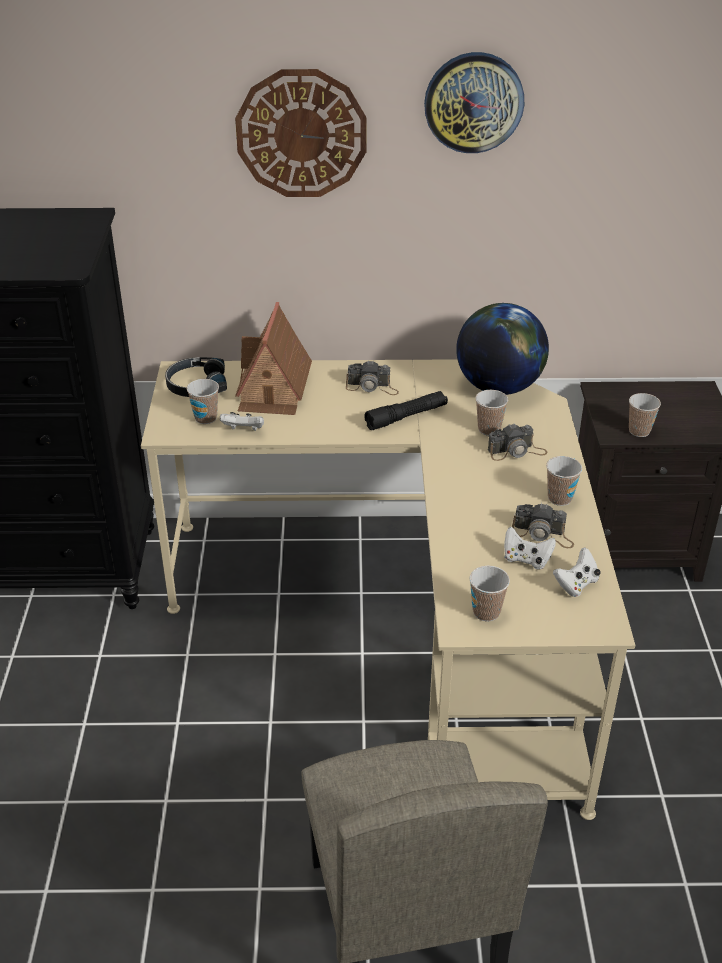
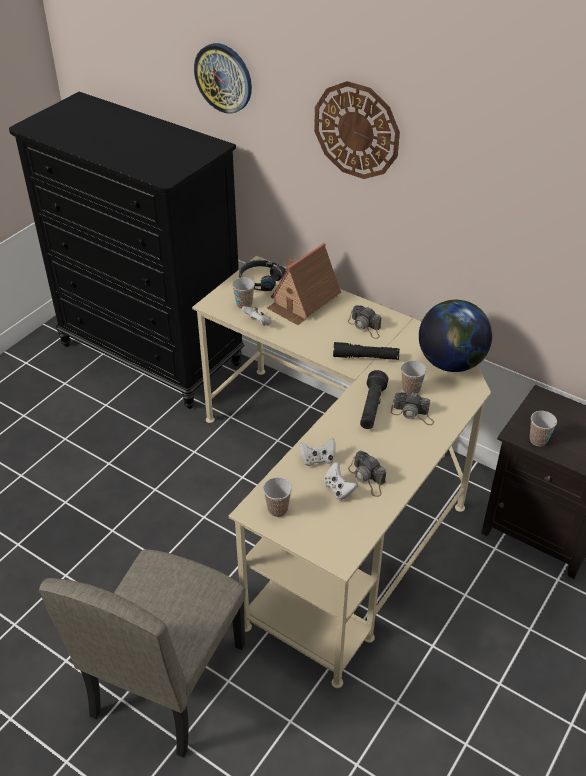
camera: 35 degrees right, 5 degrees up
wall clock [424,52,524,153] -> wall clock moved to [194,43,252,114]
cup [546,456,582,506] -> none
white game controller [553,547,600,597] -> white game controller moved to [299,438,335,466]
none -> black flashlight [360,370,388,429]

